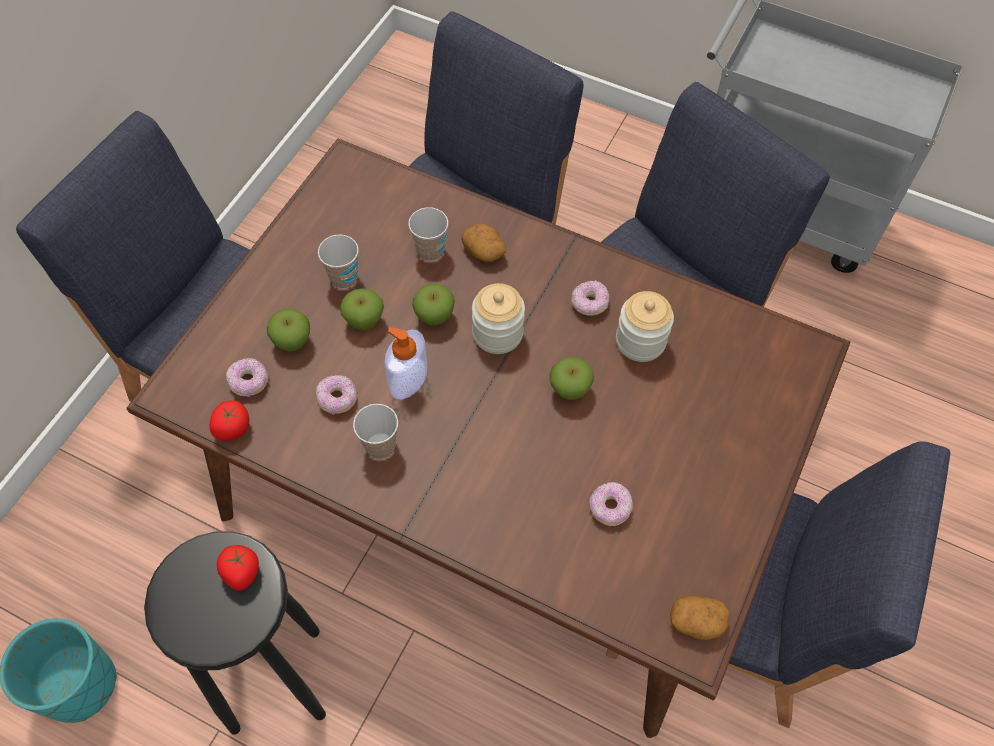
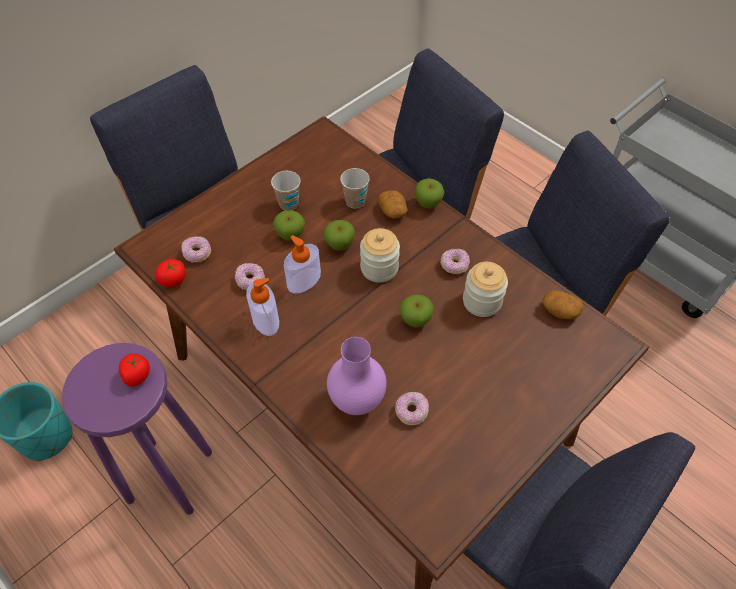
camera: 20 degrees right, 5 degrees down
black stool [144,531,326,735] -> purple stool [62,343,212,515]
apple [267,309,310,352] -> apple moved to [415,178,444,209]
cup [353,404,398,459] -> soap dispenser [246,278,279,336]
potato [670,595,729,640] -> potato moved to [543,290,584,320]
none -> purple vase [327,337,387,415]

